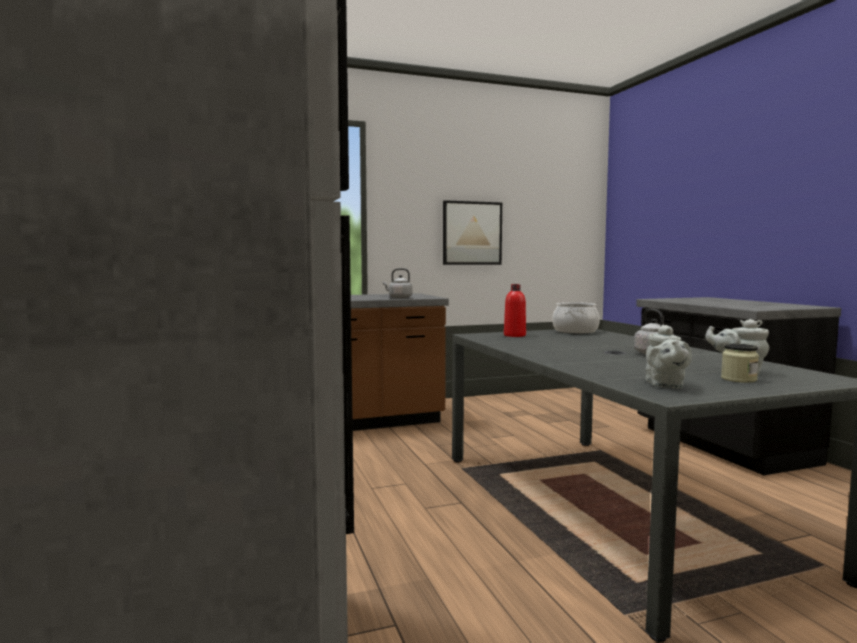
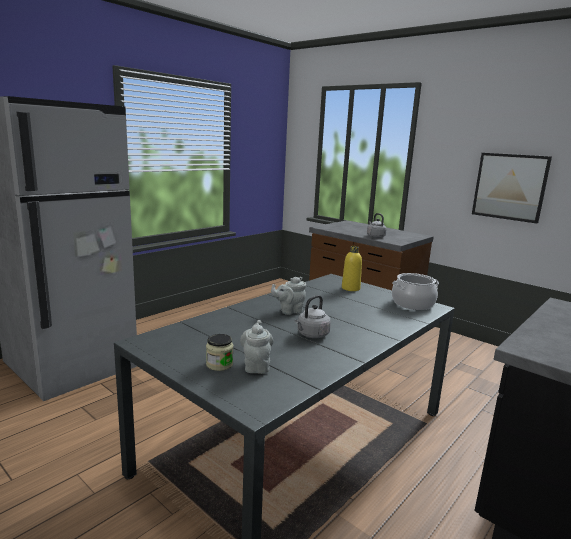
camera: 60 degrees right, 10 degrees up
red bottle [504,284,526,337] -> yellow bottle [342,246,362,291]
grey teapot [646,325,692,389] -> grey teapot moved to [271,277,306,315]

